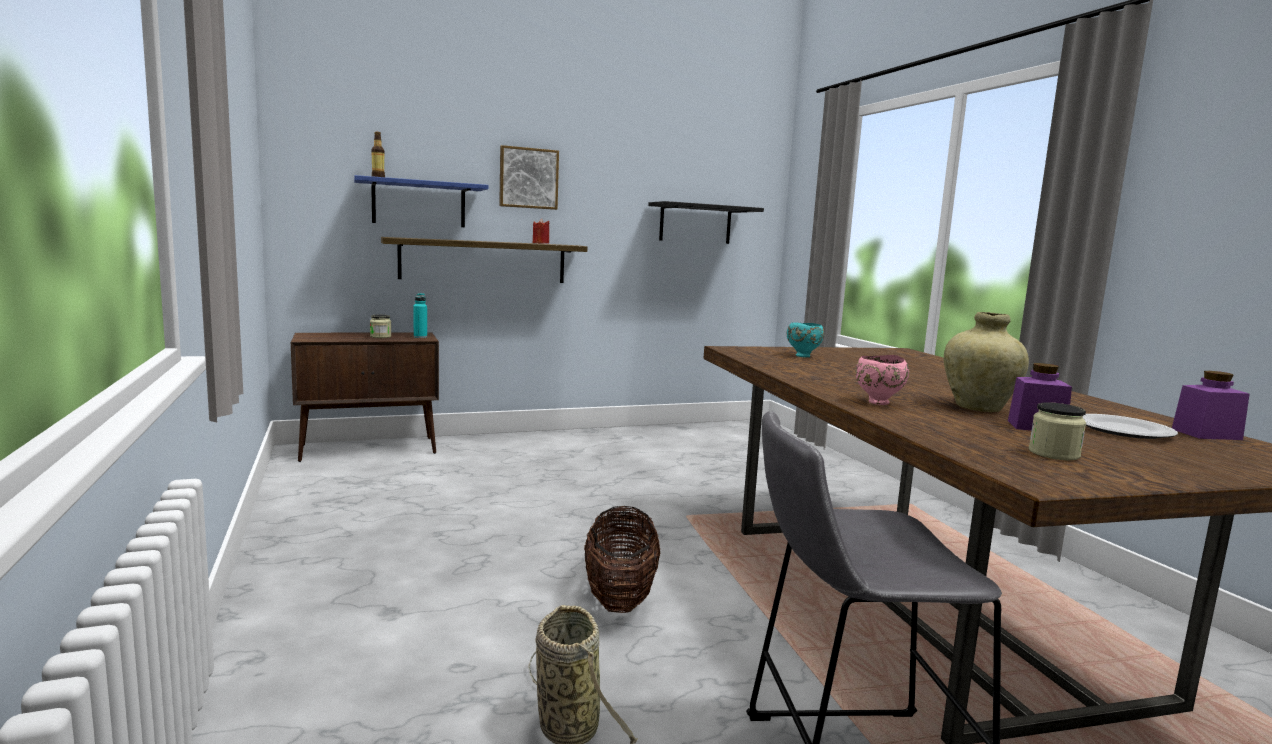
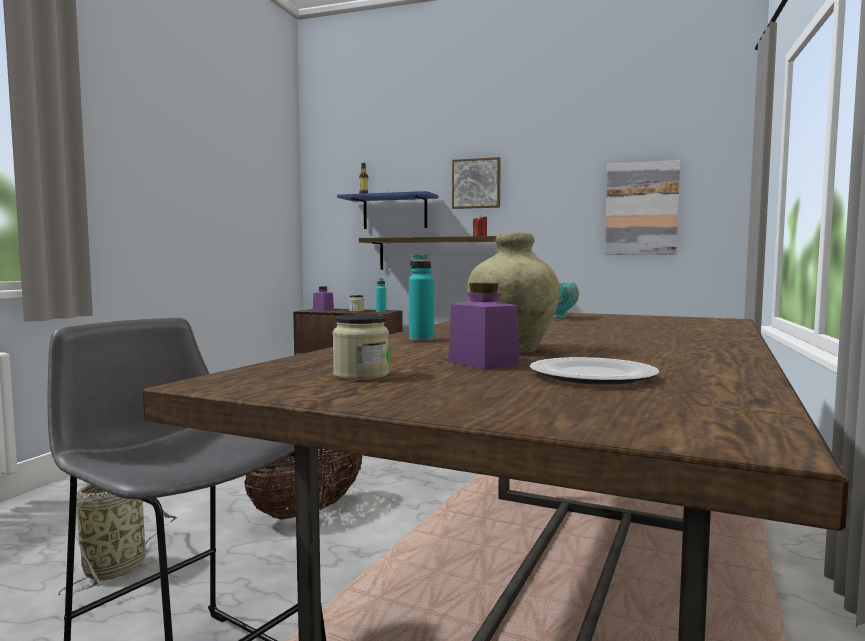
camera: 40 degrees right, 5 degrees down
black shelf [648,201,764,244] -> picture [605,160,680,255]
pink bowl [855,355,909,405] -> turquoise bottle [409,254,434,341]
purple jar [1172,371,1250,440] -> purple jar moved to [313,286,334,311]

